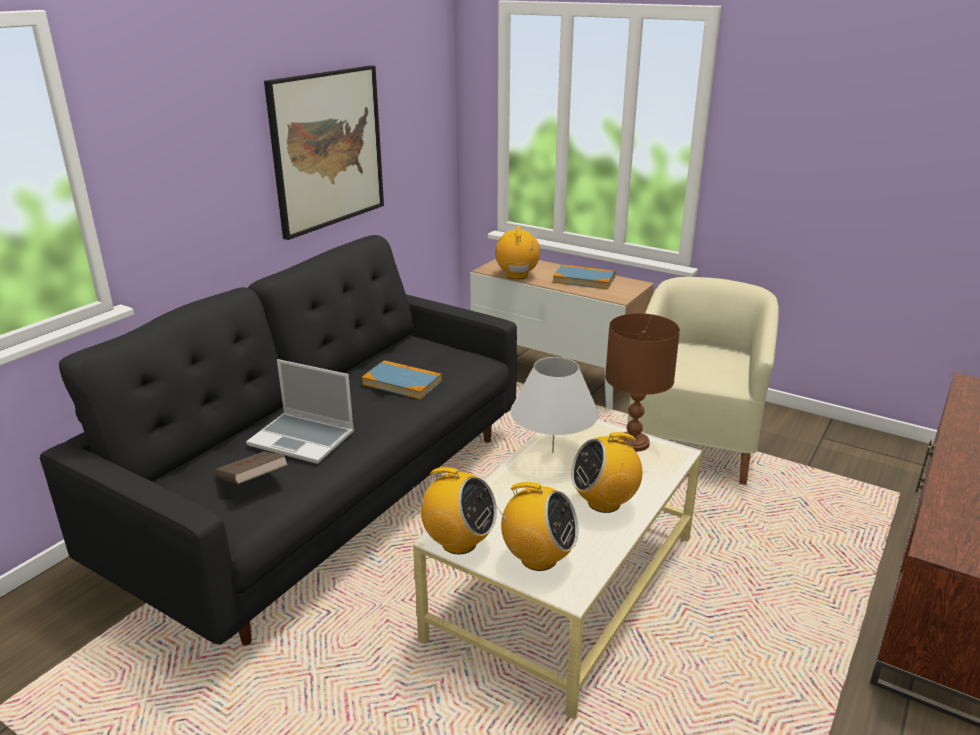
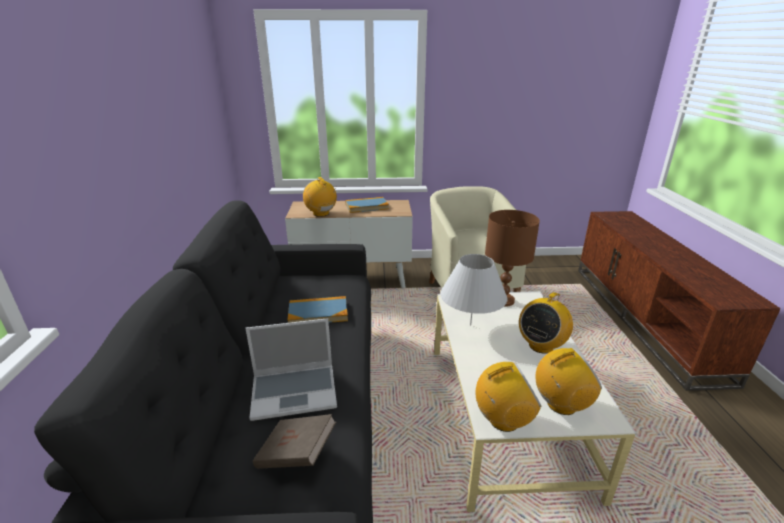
camera: 35 degrees left, 0 degrees up
picture [264,65,384,240] -> none

